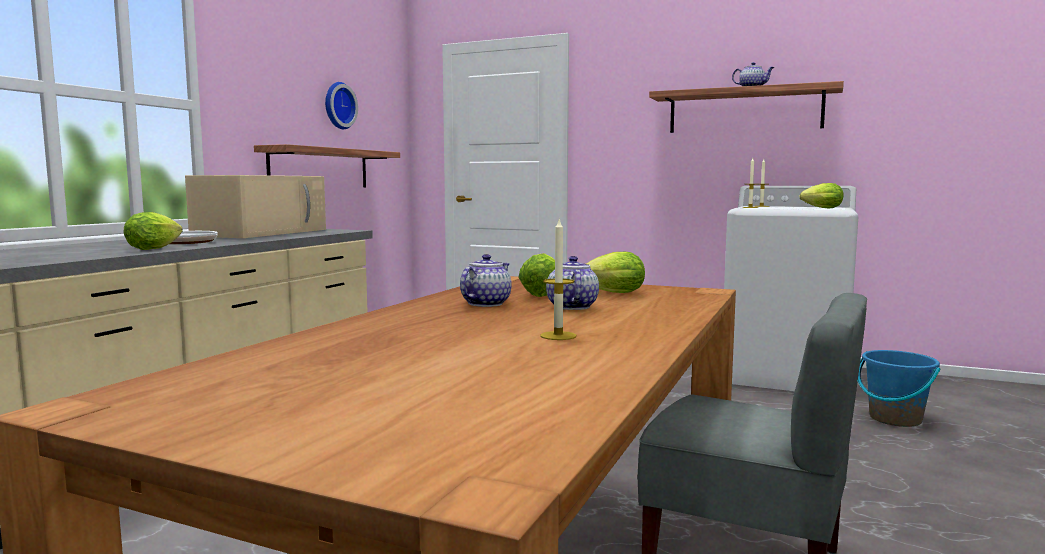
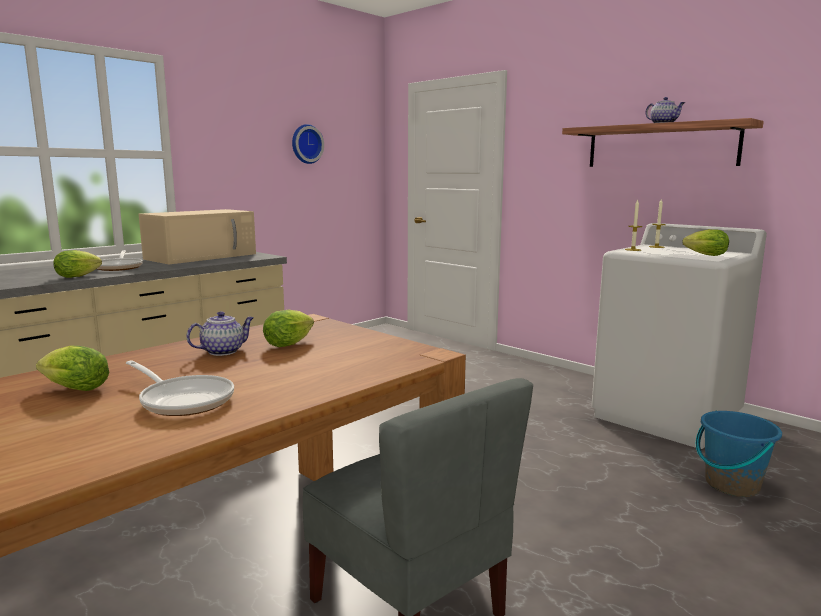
camera: 20 degrees right, 5 degrees up
shelf [254,144,400,187] -> none
candle [540,220,576,340] -> frying pan [126,360,234,416]
teapot [546,256,599,310] -> none
lettuce [586,252,645,293] -> lettuce moved to [36,346,109,391]

